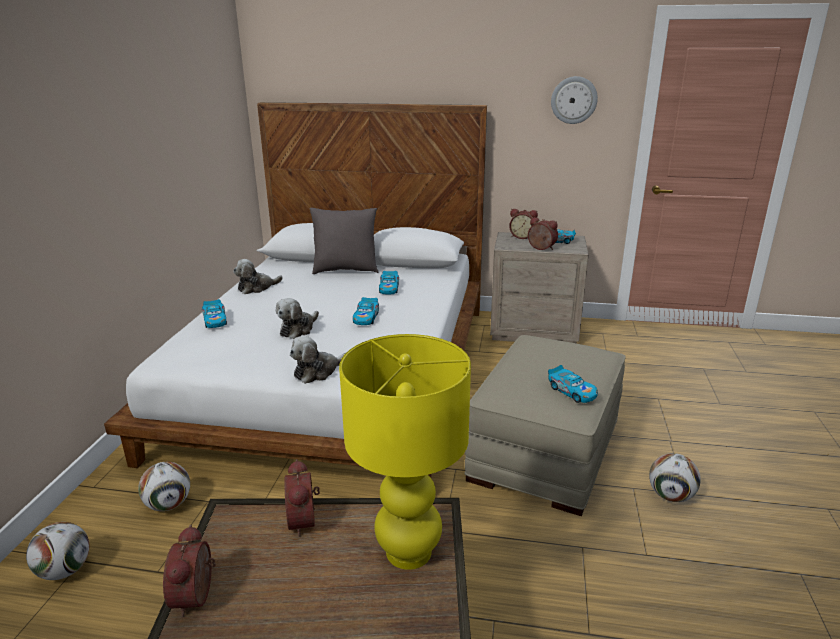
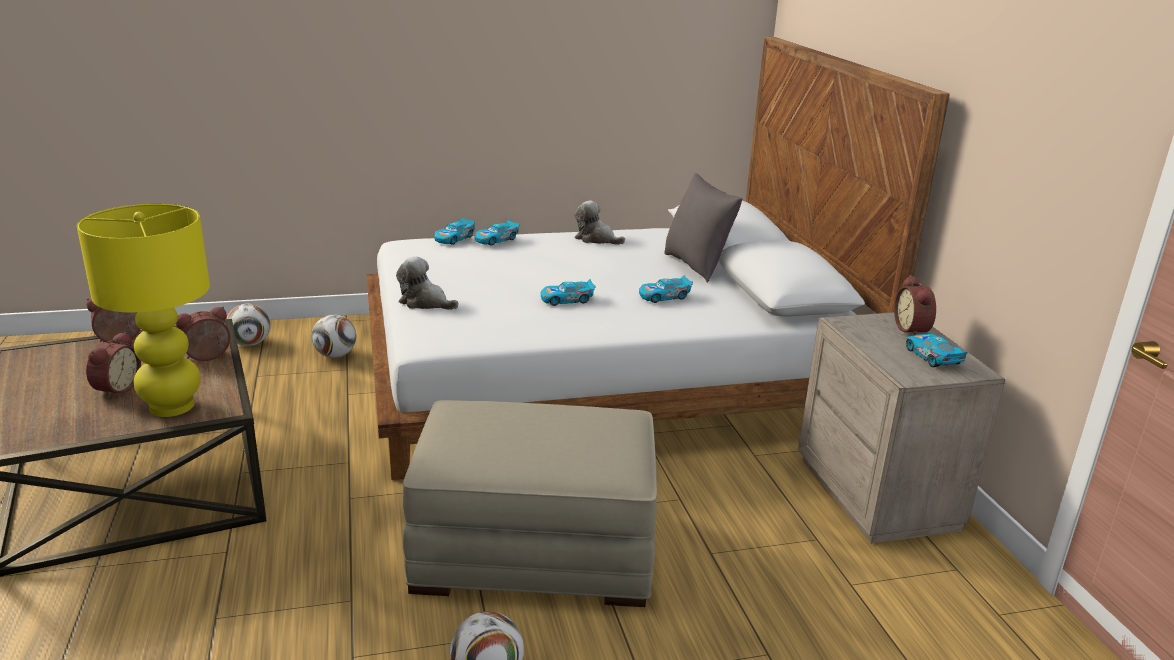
camera: 65 degrees right, 0 degrees up
plush toy [276,298,319,339] -> none
alarm clock [528,217,558,250] -> alarm clock moved to [86,332,141,399]
toy car [548,365,598,403] -> toy car moved to [434,218,475,245]
wall clock [551,76,598,124] -> none

